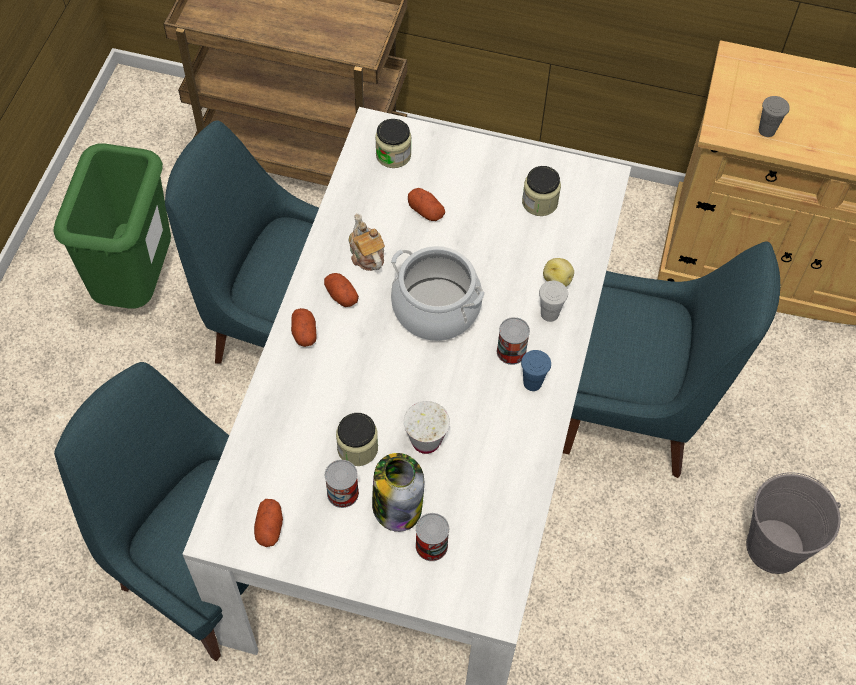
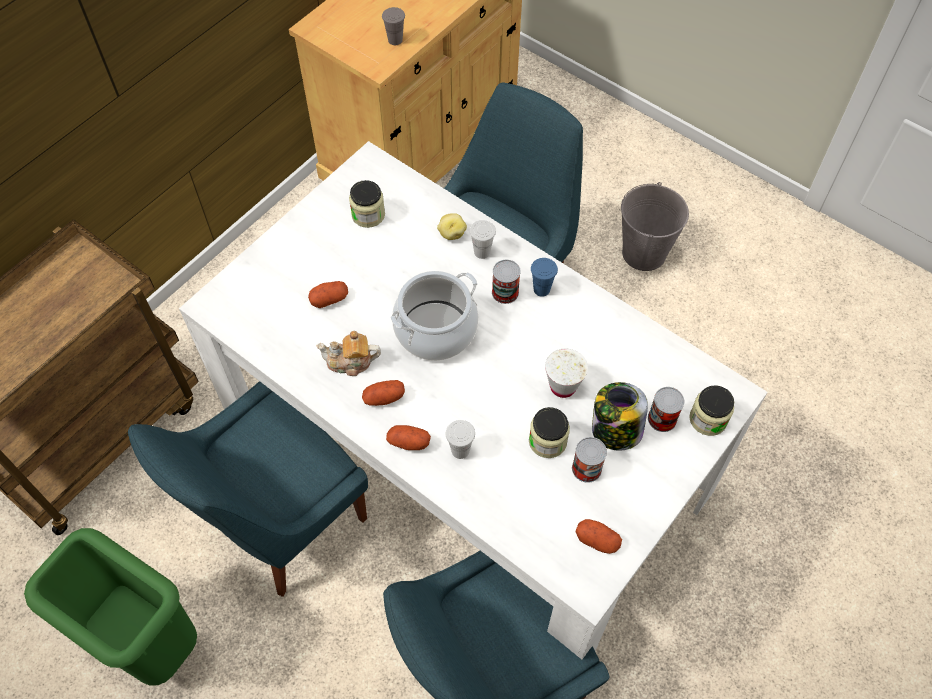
camera: 65 degrees left, 0 degrees up
jar [375,119,411,168] -> jar moved to [689,385,734,436]
none -> white cup [446,420,475,459]

